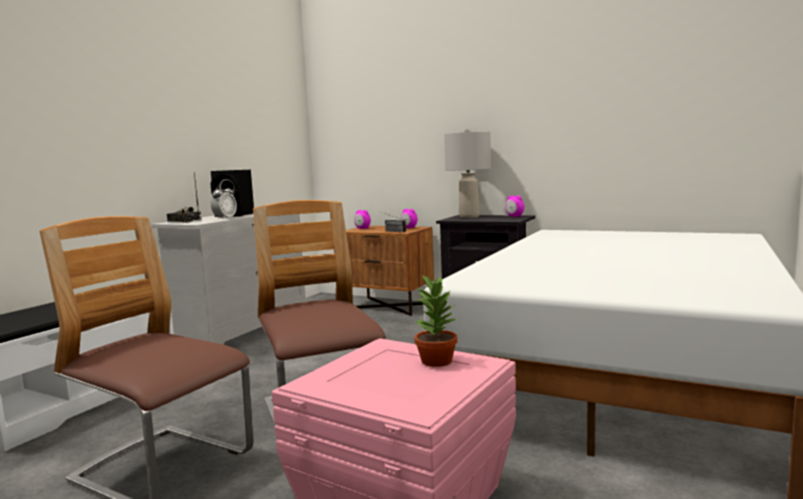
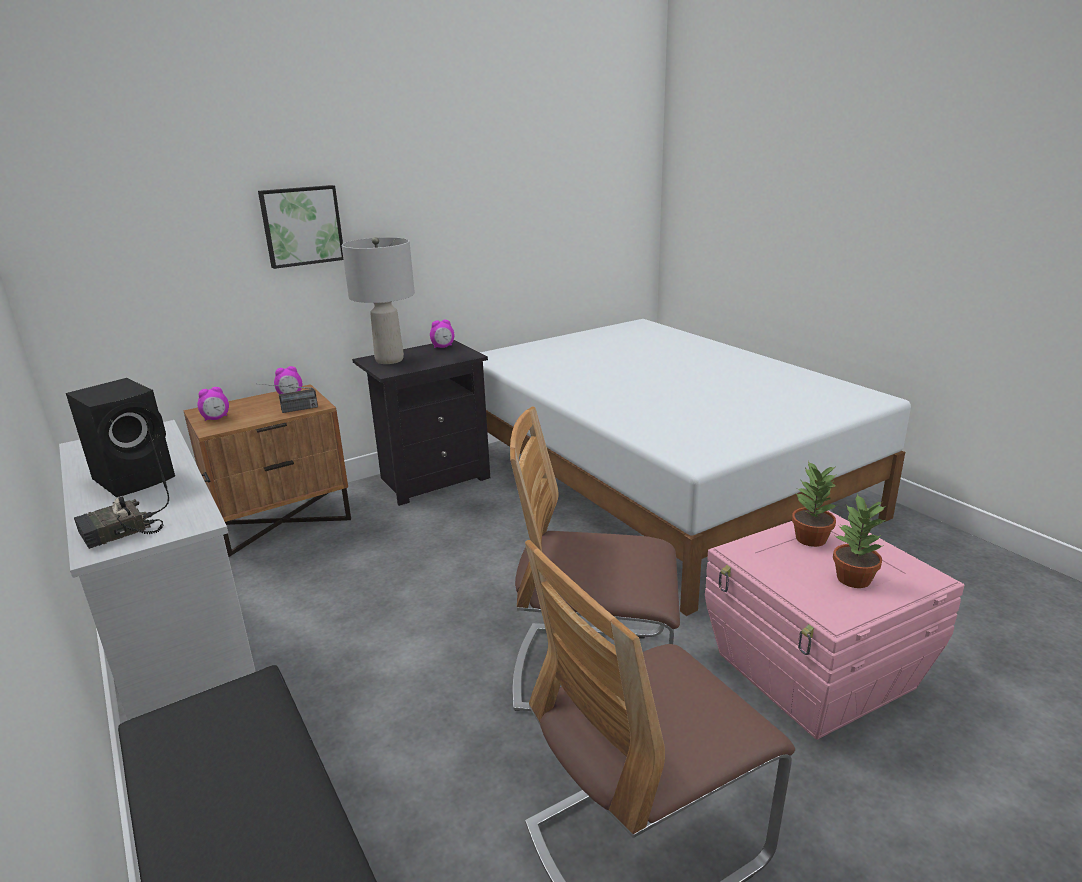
camera: 60 degrees left, 15 degrees up
alarm clock [211,184,237,220] -> none
none -> picture [258,185,343,269]
none -> potted plant [833,494,886,588]

